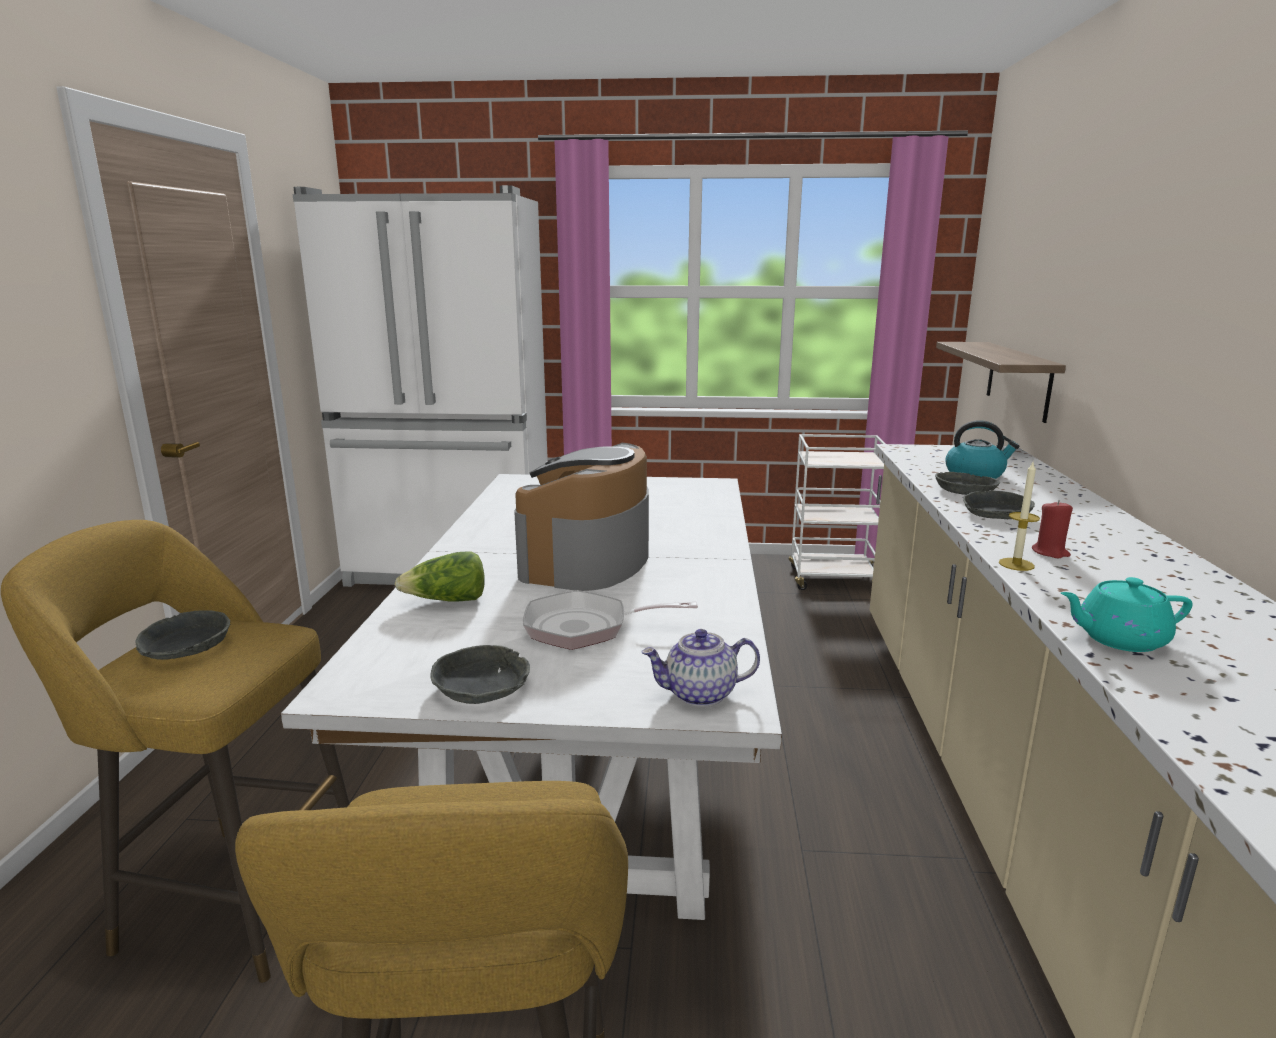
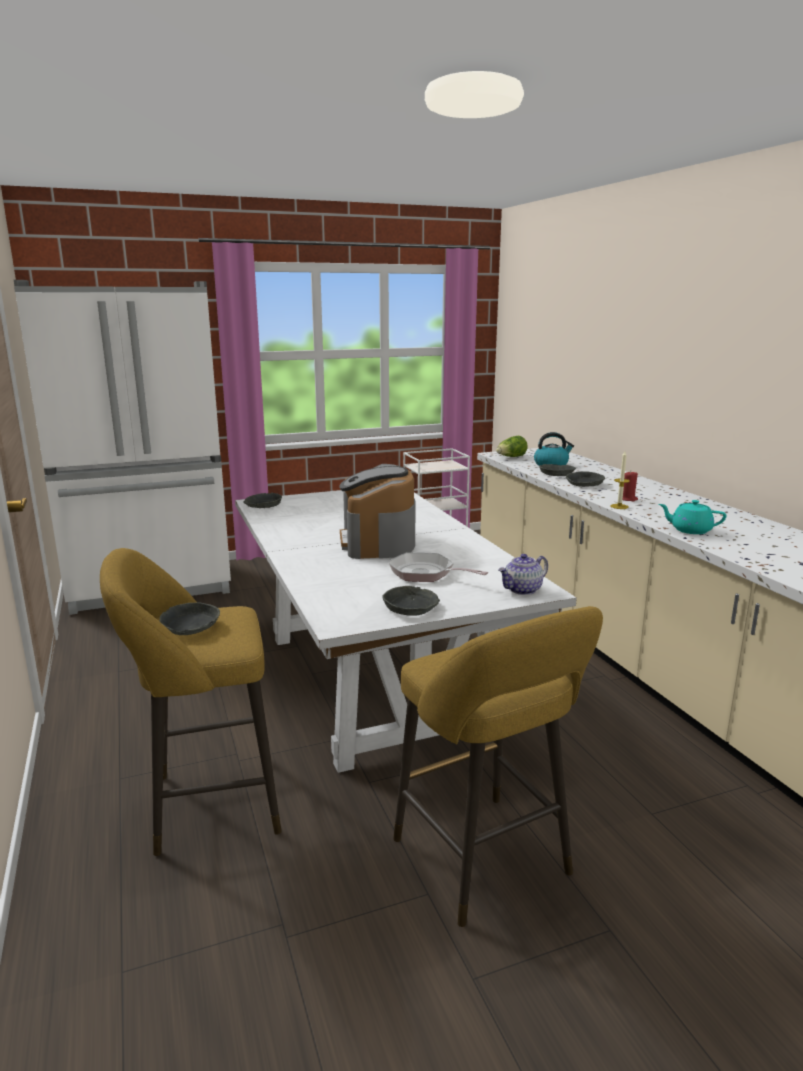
camera: 25 degrees left, 0 degrees up
lettuce [395,551,484,602] -> lettuce moved to [496,436,528,457]
frying pan [523,590,698,650] -> frying pan turned 60 degrees clockwise [388,552,488,582]
shelf [936,342,1066,423] -> none
turquoise teapot [1061,577,1193,652] -> turquoise teapot turned 45 degrees clockwise [659,500,726,534]
none -> grey bowl [243,493,282,508]

